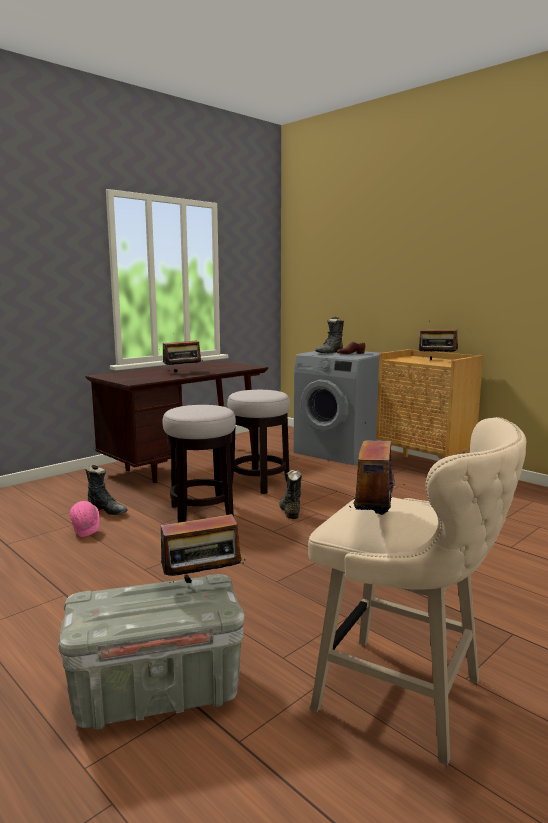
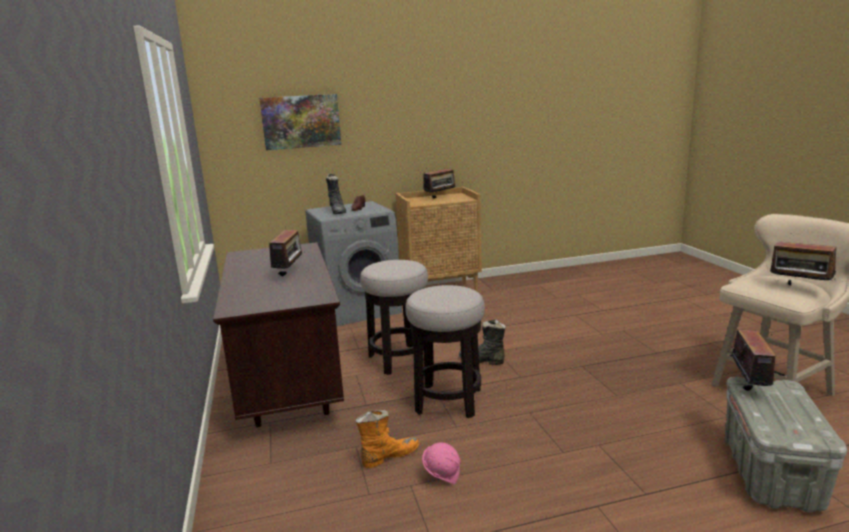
camera: 60 degrees left, 5 degrees up
black boot [85,465,128,515] -> orange boot [356,410,419,468]
none -> picture [260,94,341,150]

